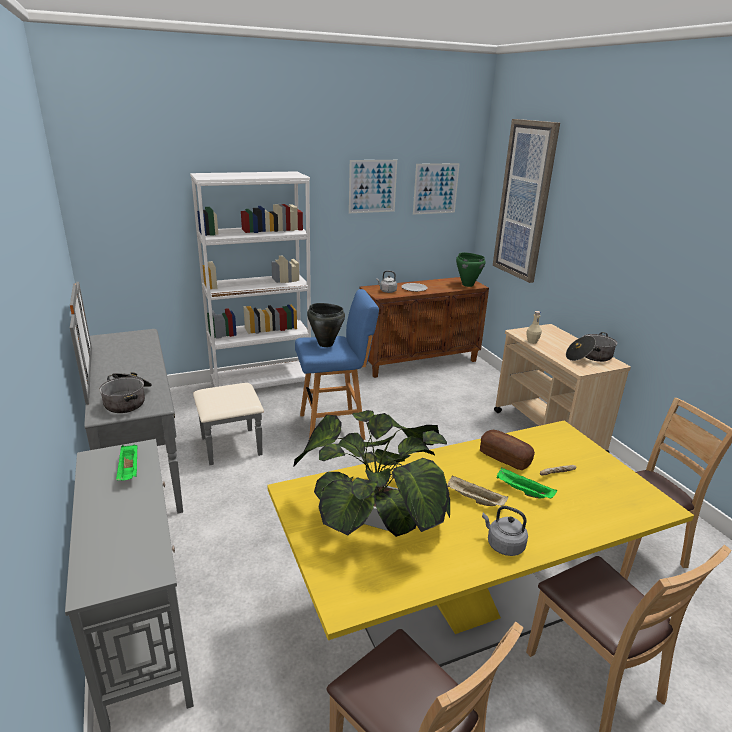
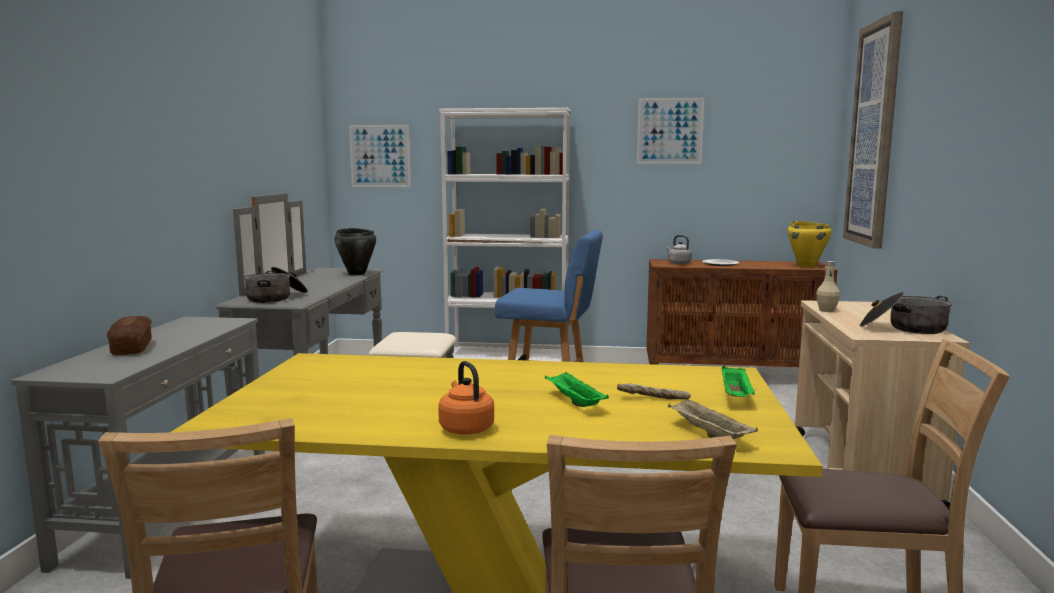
camera: 30 degrees right, 15 degrees down
green tray [116,444,137,480] -> green tray moved to [722,365,755,397]
potted plant [293,410,450,537] -> none
black cooking pot [307,303,345,347] -> black cooking pot moved to [334,228,376,275]
picture [413,163,460,215] -> picture moved to [349,125,411,187]
beige tray [447,475,508,506] -> beige tray moved to [668,398,758,440]
green cooking pot [456,252,486,287] -> yellow cooking pot [788,221,832,268]
bread [480,430,535,470] -> bread moved to [107,316,152,355]
grey kettle [482,506,528,556] -> orange kettle [438,361,494,434]

